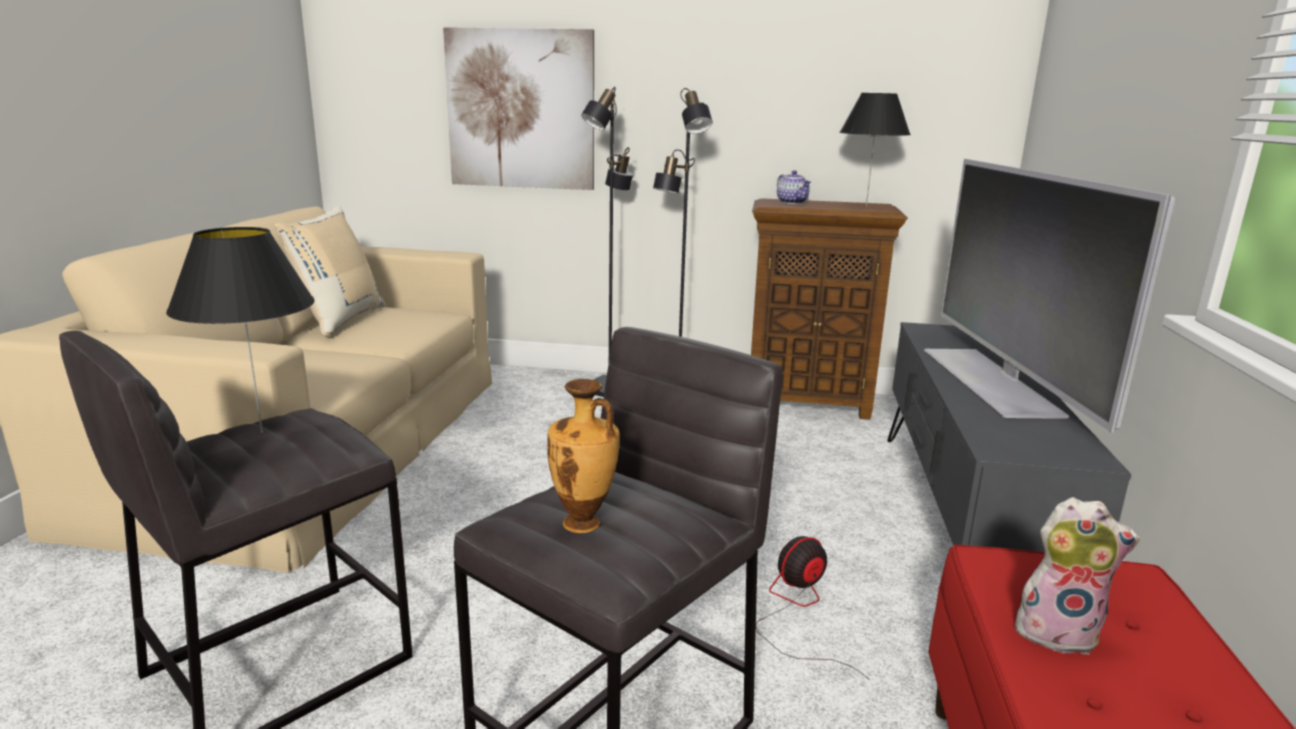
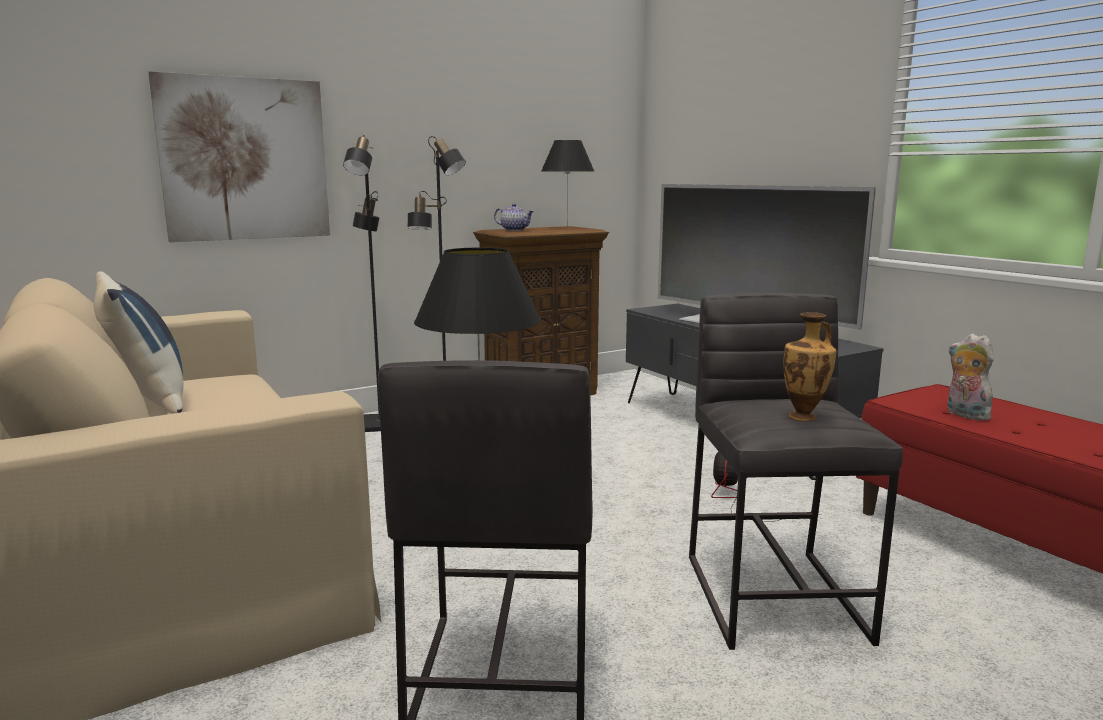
camera: 40 degrees left, 5 degrees down
beige pillow [275,206,385,337] -> blue pillow [94,272,183,414]
plush toy [1015,497,1140,655] -> plush toy turned 90 degrees counterclockwise [948,333,994,421]

